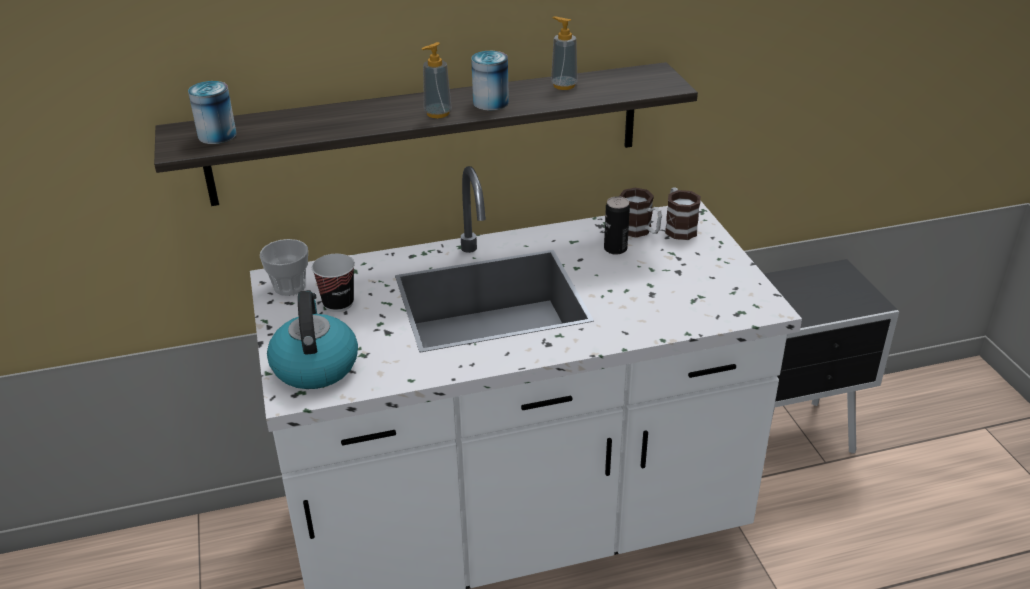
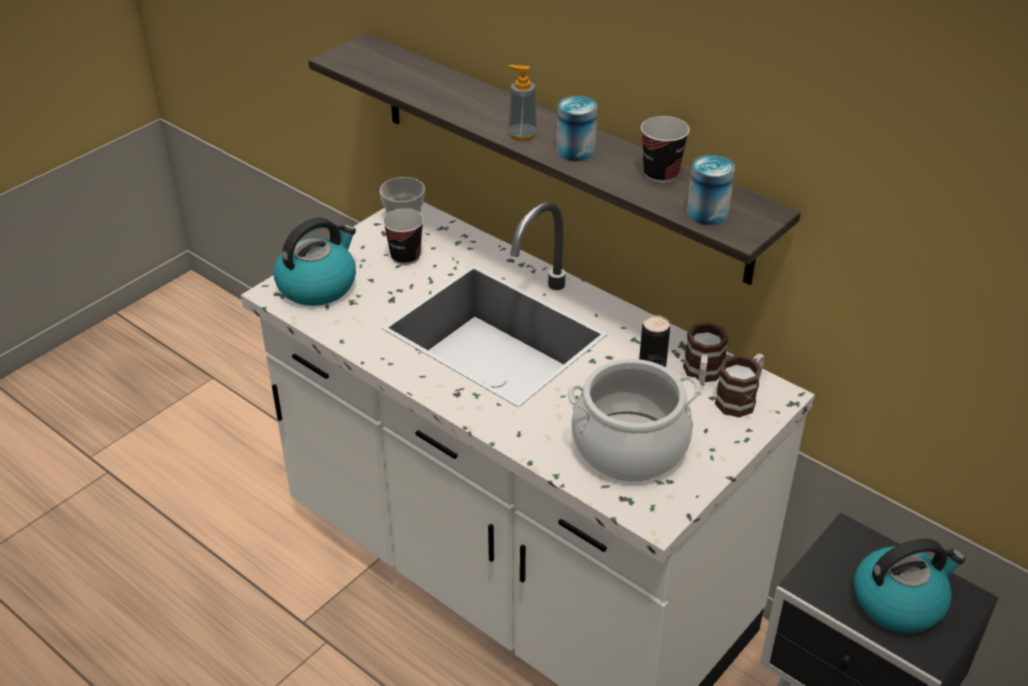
camera: 55 degrees right, 5 degrees up
can [188,81,237,144] -> can moved to [687,155,735,226]
soap dispenser [551,17,578,90] -> cup [641,116,690,183]
none -> cooking pot [567,359,702,481]
none -> kettle [854,539,965,633]

